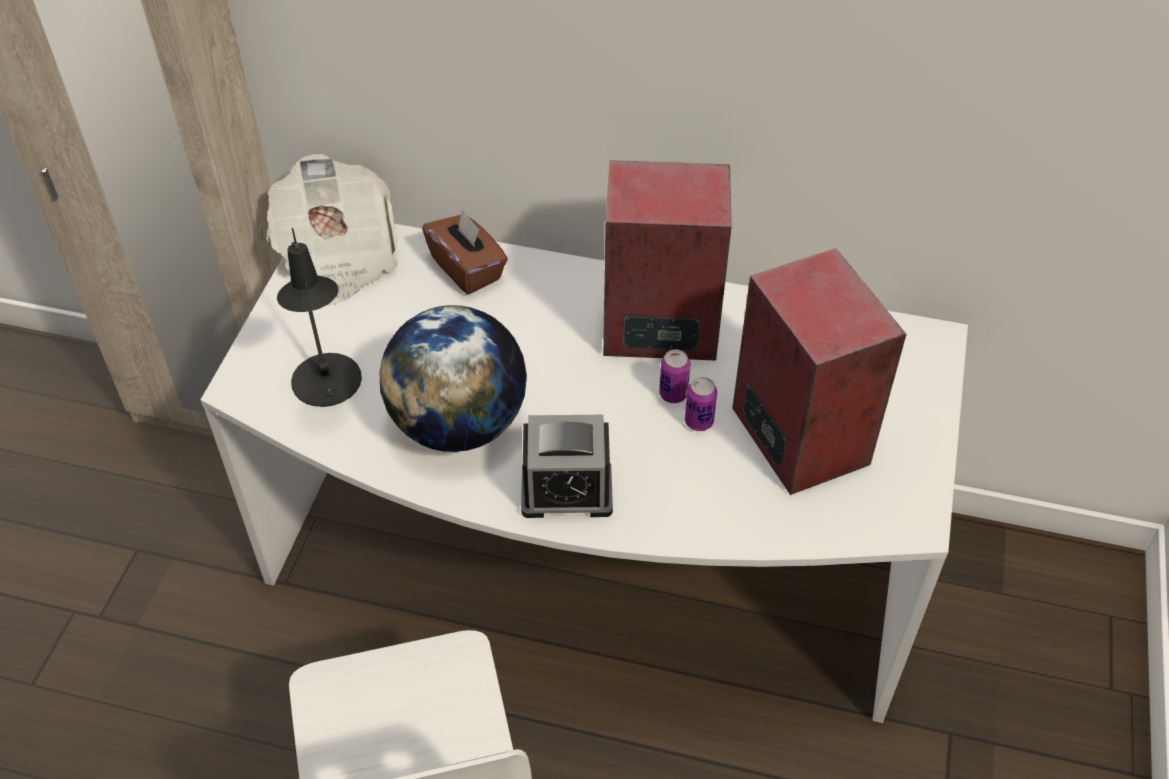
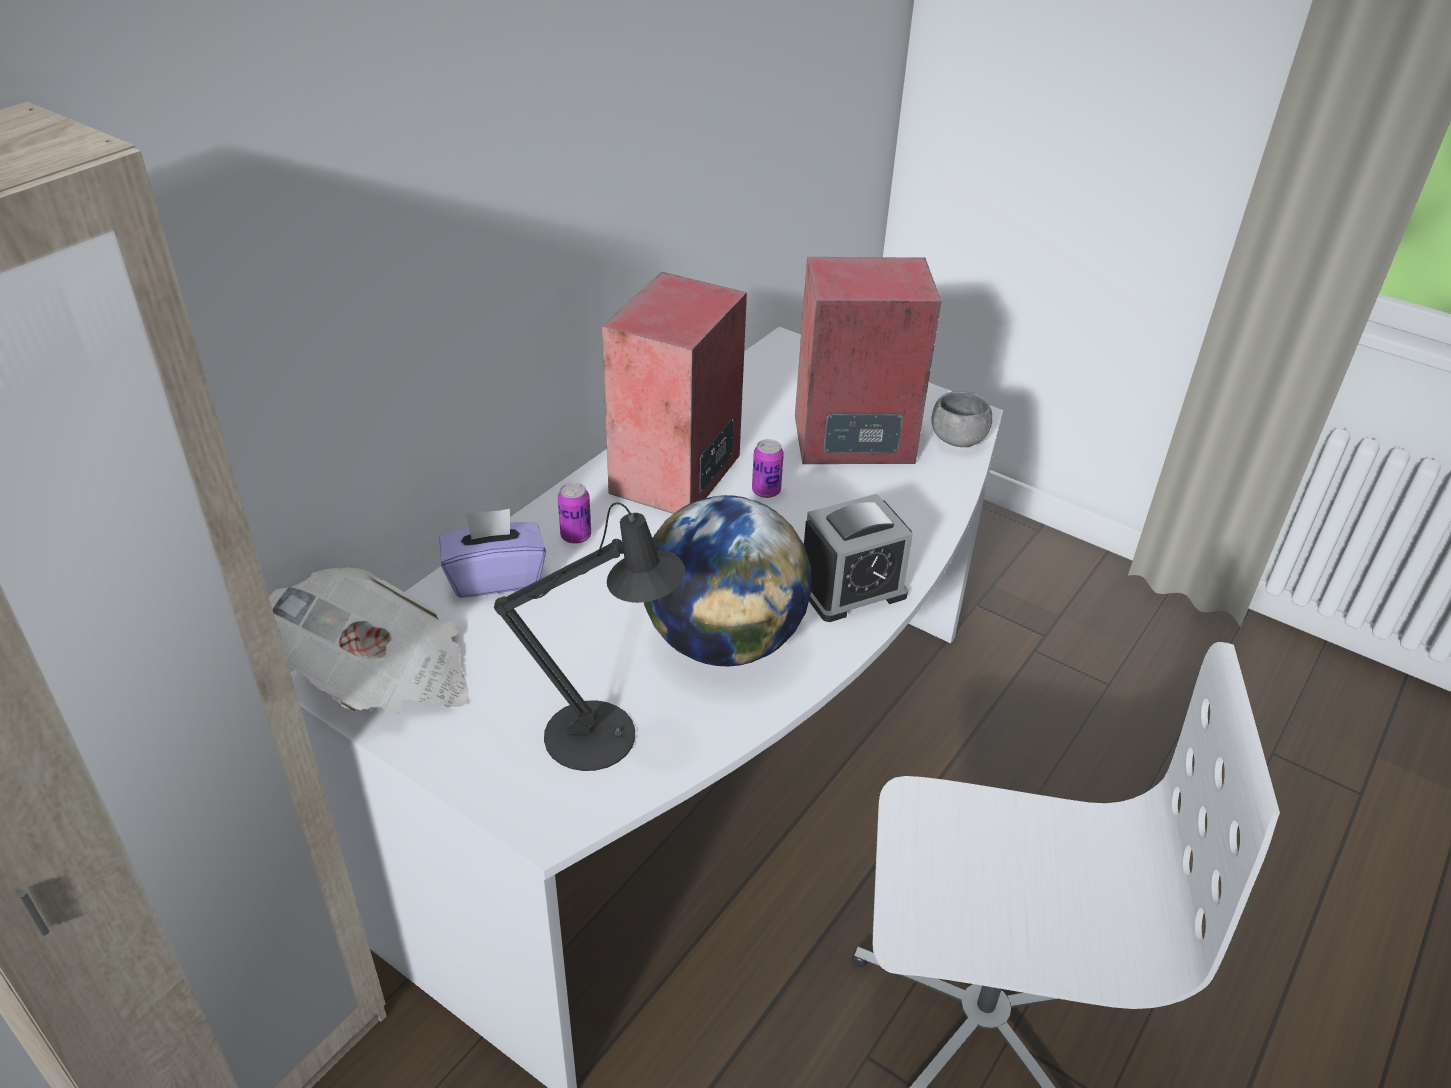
camera: 70 degrees left, 10 degrees down
brown tissue box [422,209,508,294] -> purple tissue box [439,509,546,598]
alarm clock [521,415,613,518] -> alarm clock turned 45 degrees clockwise [804,494,913,622]
can [685,377,717,431] -> can moved to [558,482,591,544]
none -> grey bowl [931,391,993,447]

